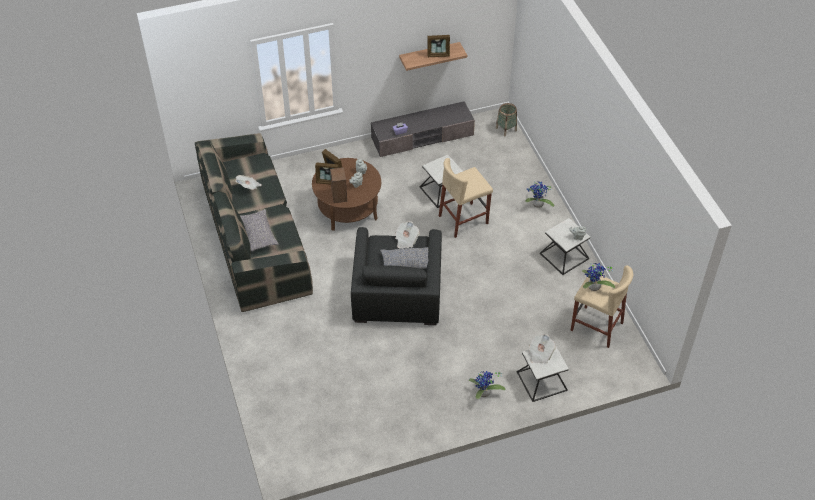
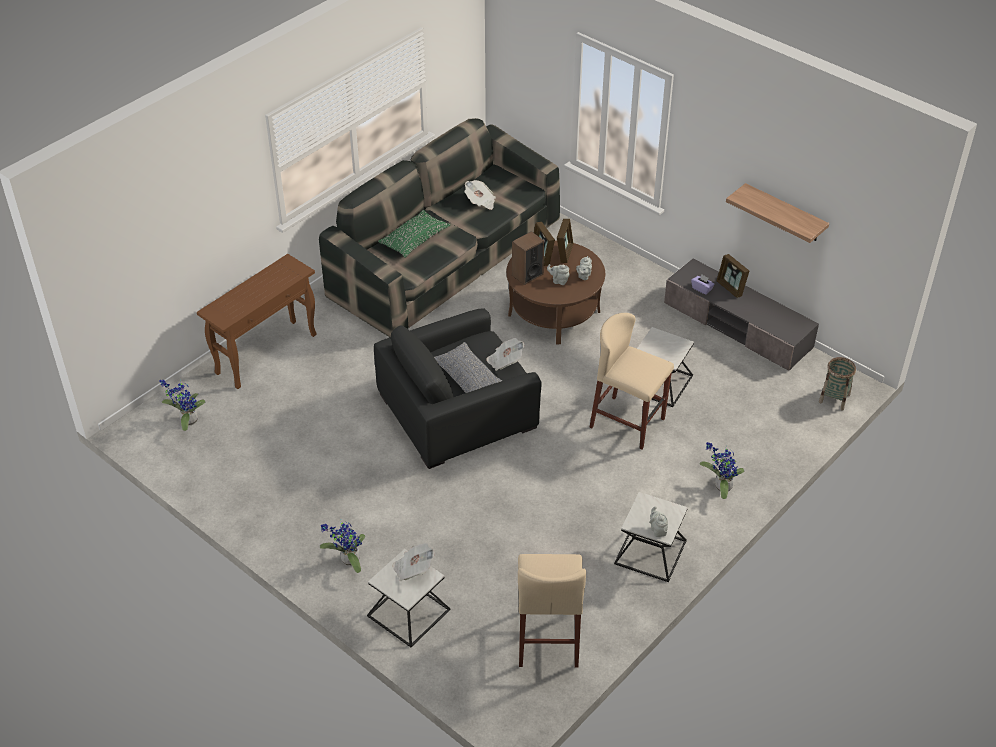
camera: 60 degrees right, 5 degrees down
grey pillow [240,209,279,251] -> green pillow [378,210,450,258]
picture frame [427,35,450,57] -> picture frame moved to [716,254,749,298]
potted plant [582,263,615,291] -> potted plant moved to [160,380,205,431]
none -> brown console table [197,254,317,389]

